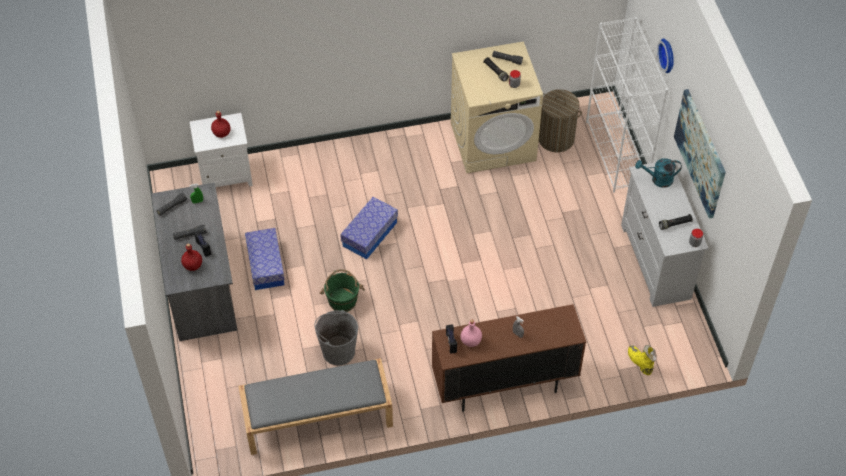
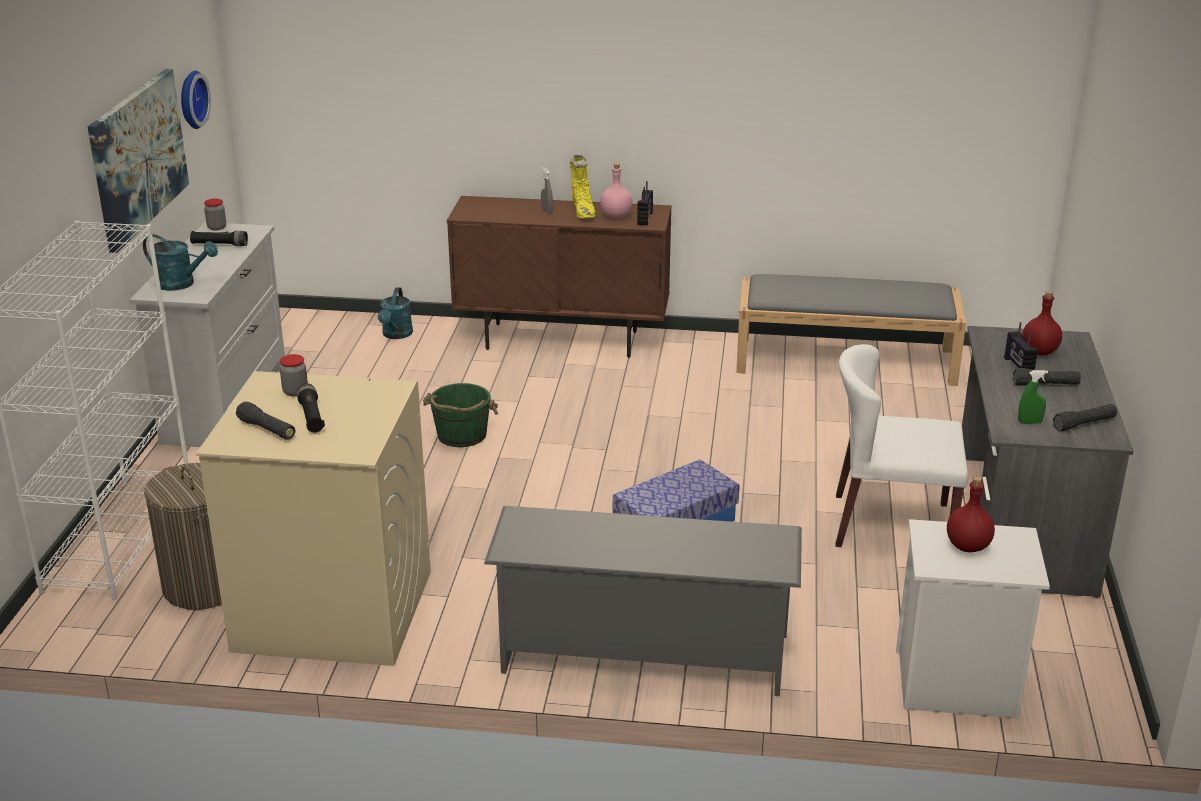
camera: 160 degrees left, 25 degrees down
storage box [245,228,285,290] -> white chair [835,344,968,547]
grey bucket [314,310,358,365] -> none
green bucket [320,269,365,312] -> green bucket moved to [423,383,498,447]
yellow boot [628,345,657,375] -> yellow boot moved to [570,155,596,218]
wall clock [657,39,674,73] -> wall clock moved to [181,71,211,129]
none -> turquoise watering can [378,287,413,339]
none -> grey shoe rack [484,506,802,696]

